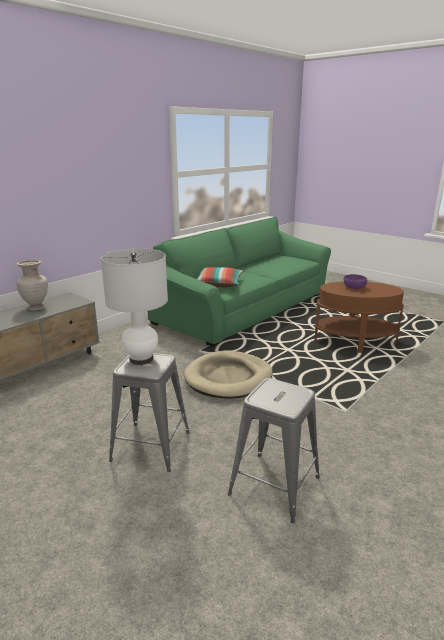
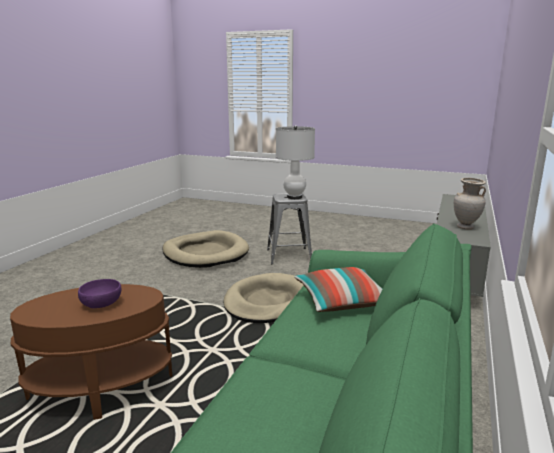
camera: 160 degrees right, 5 degrees down
grey stool [228,378,320,523] -> beige dog bed [162,230,249,268]

